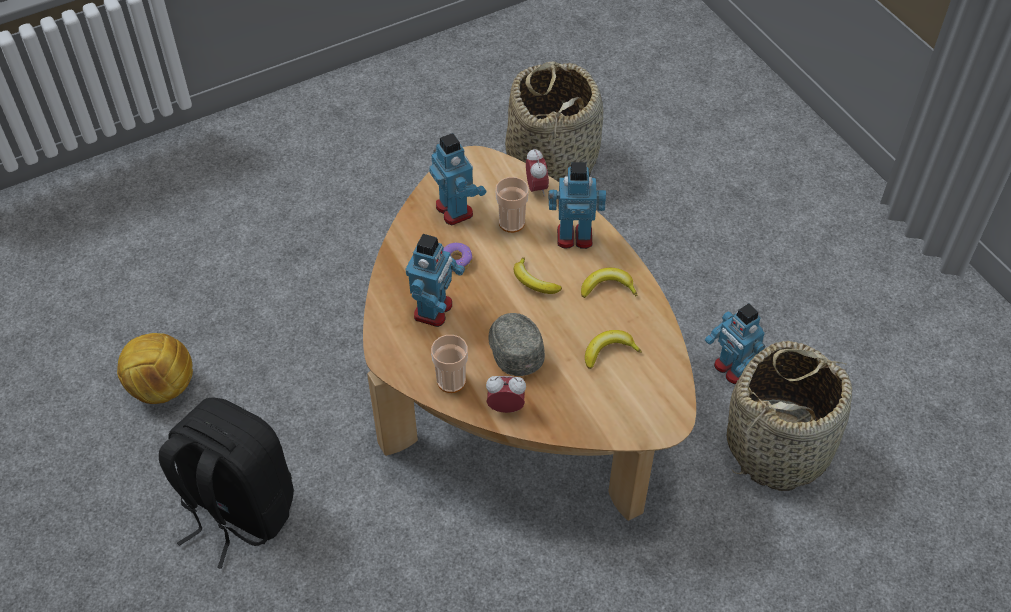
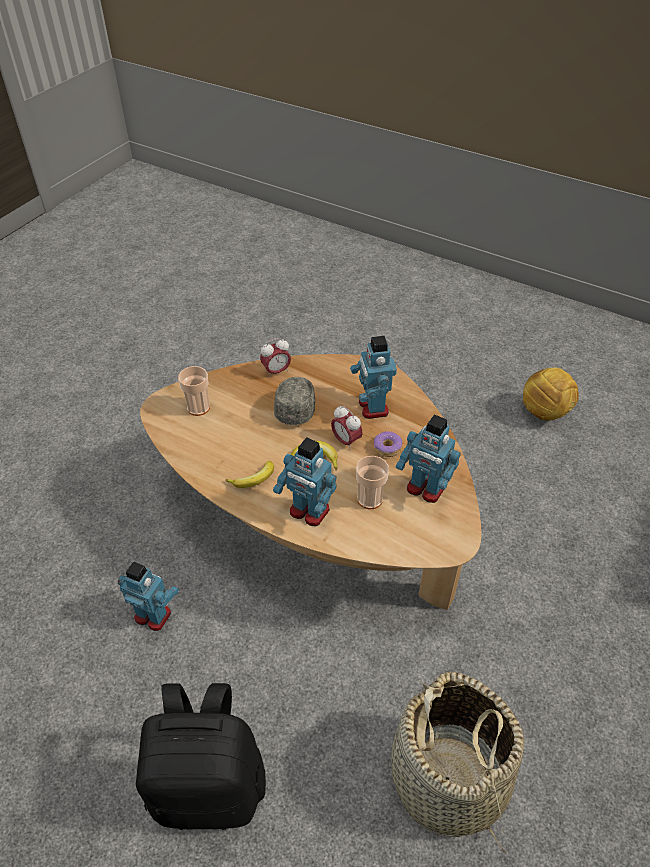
camera: 150 degrees right, 5 degrees down
black backpack [159,397,294,569] -> black backpack moved to [136,683,266,830]
cup [431,335,468,393] -> cup moved to [178,366,210,416]
grey cap [489,313,545,376] -> grey cap turned 120 degrees counterclockwise [274,377,316,425]
alarm clock [526,148,549,197] -> alarm clock moved to [331,406,363,450]
toy robot [548,162,606,249] -> toy robot turned 60 degrees clockwise [273,437,337,526]
banana [585,330,642,369] -> none
basket [727,341,852,491] -> none

